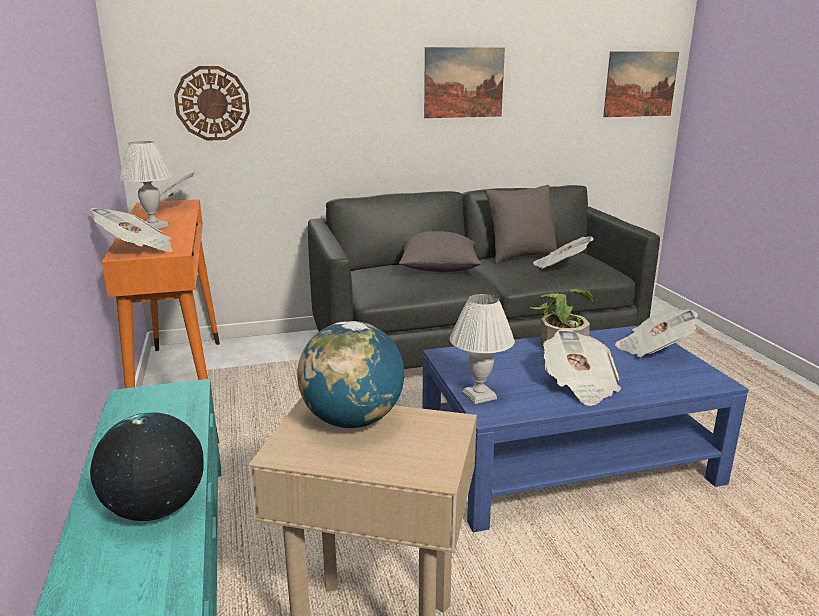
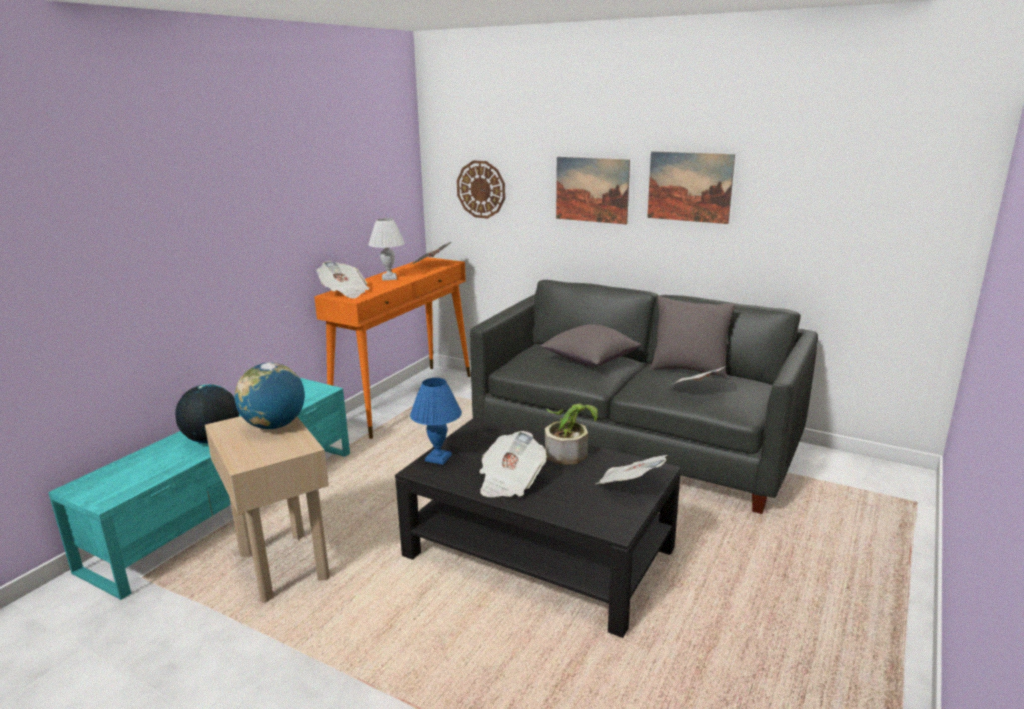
camera: 45 degrees right, 0 degrees up
blue coffee table [422,325,749,532] -> black coffee table [395,417,681,638]
white table lamp [450,294,515,404] -> blue table lamp [410,378,462,465]
picture [603,51,679,117] -> picture moved to [556,157,630,225]

